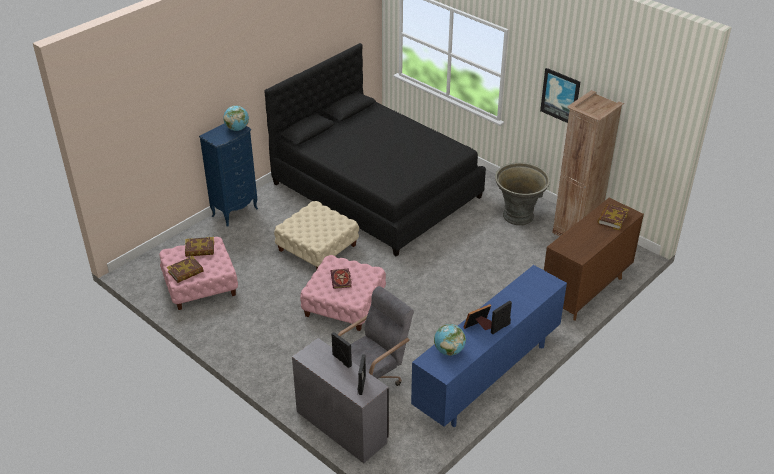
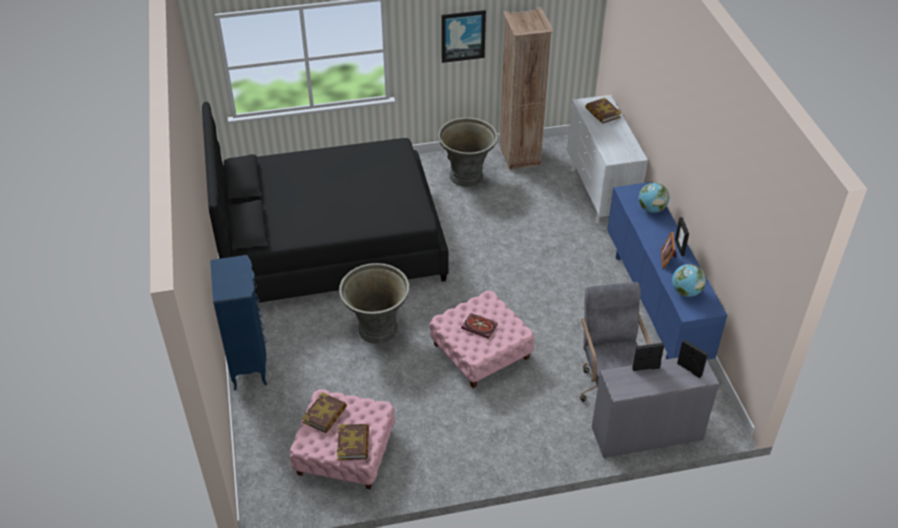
camera: 55 degrees left, 5 degrees up
globe [223,105,249,131] -> globe moved to [639,183,669,213]
beige ottoman [274,201,359,269] -> grey planter [339,263,409,344]
brown dresser [544,198,644,321] -> white dresser [567,95,648,223]

